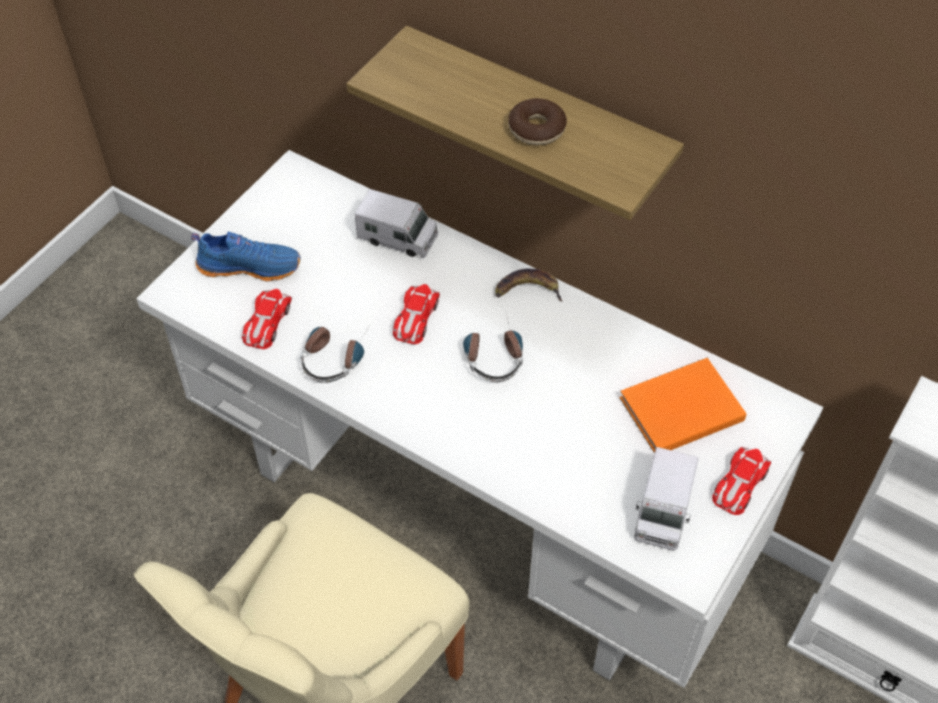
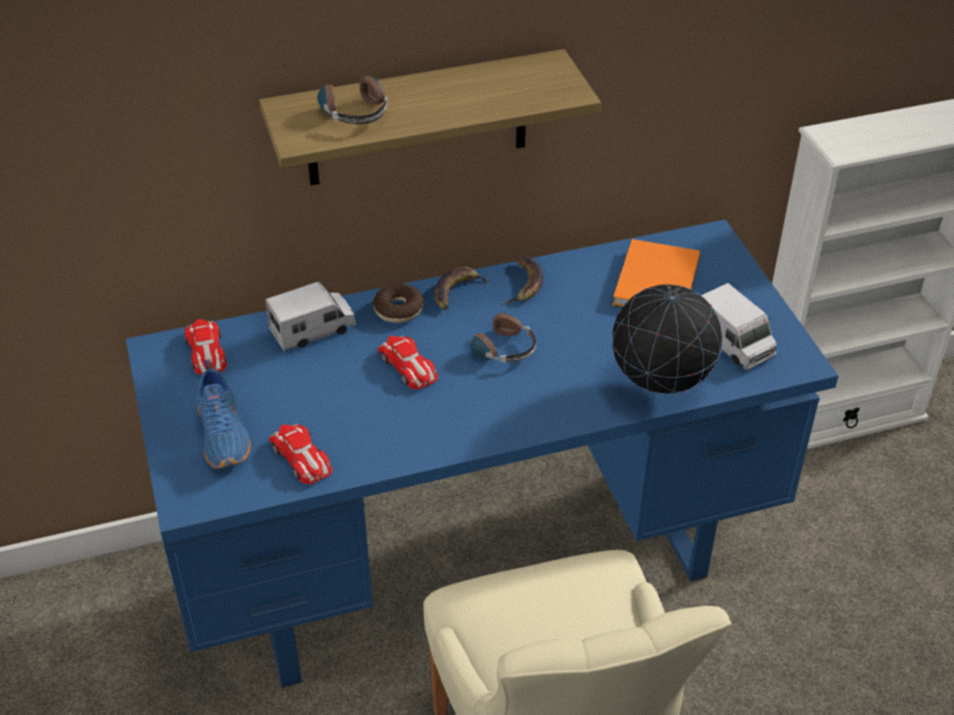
camera: 50 degrees left, 10 degrees down
white desk [136,150,824,688] -> blue desk [126,219,838,688]
blue shoe [191,232,301,281] -> blue shoe turned 120 degrees clockwise [197,359,251,468]
headphones [300,324,371,383] -> headphones moved to [317,69,388,124]
donut [508,98,567,145] -> donut moved to [373,283,424,323]
toy car [712,447,771,515] -> toy car moved to [184,319,227,375]
none -> banana [504,256,544,304]
none -> globe [612,284,722,394]

